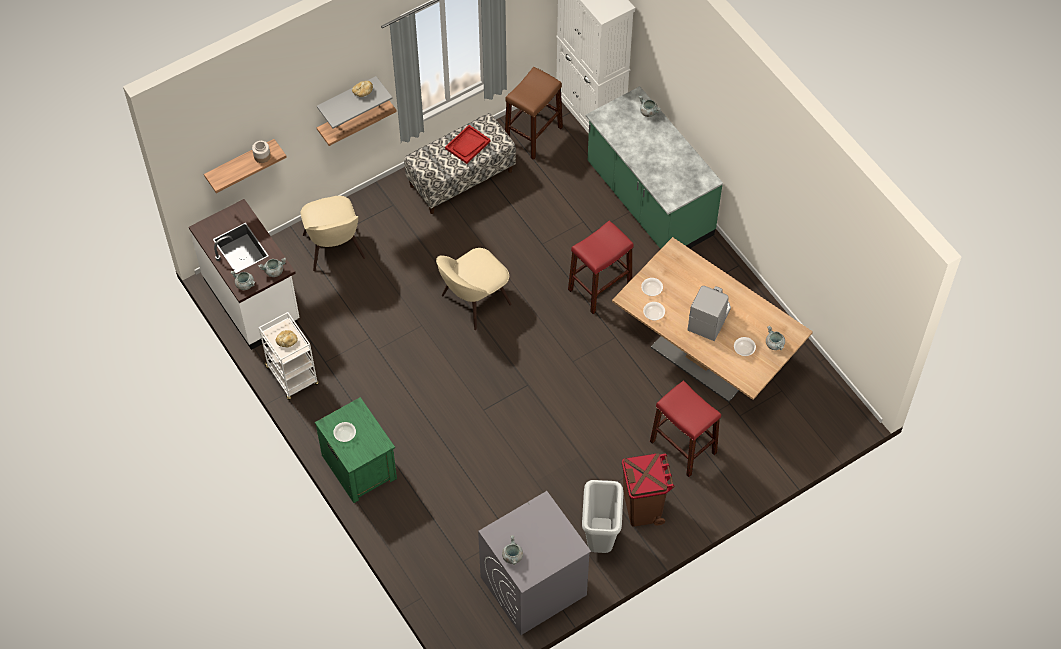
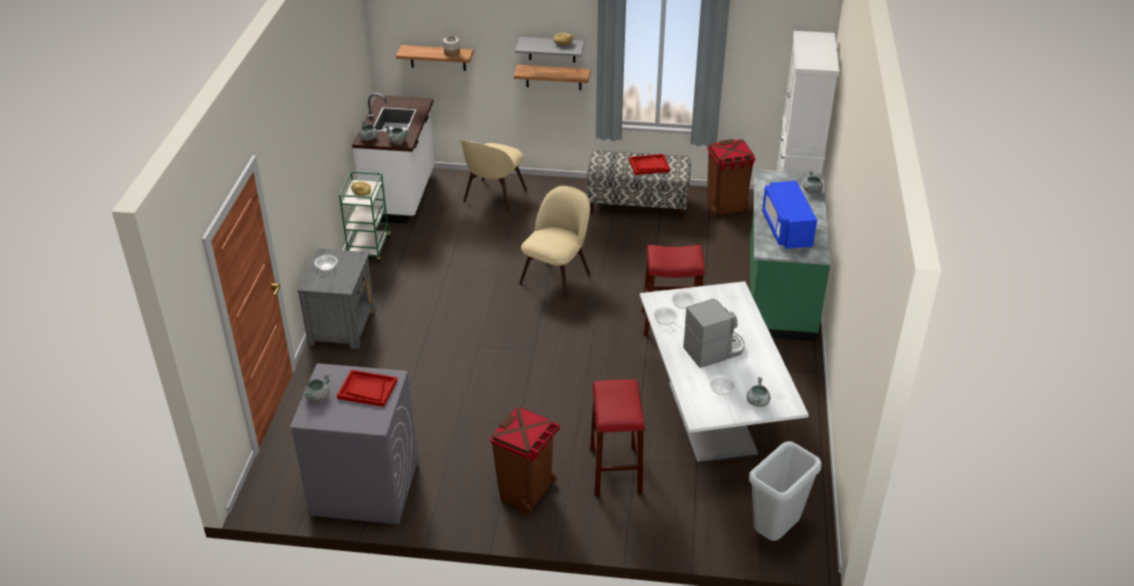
camera: 40 degrees right, 20 degrees down
white cart [259,312,319,400] -> green cart [339,171,392,262]
green nightstand [315,397,397,503] -> grey nightstand [297,249,374,349]
beige chair [436,248,512,330] -> beige chair turned 120 degrees clockwise [519,186,591,301]
brown stool [505,67,563,160] -> brown trash can [707,139,755,217]
grey trash can [582,480,623,553] -> grey trash can moved to [749,441,822,541]
brown dining table [612,237,813,402] -> white dining table [640,281,809,464]
none -> red tray [337,370,397,407]
none -> blue microwave [762,181,817,249]

